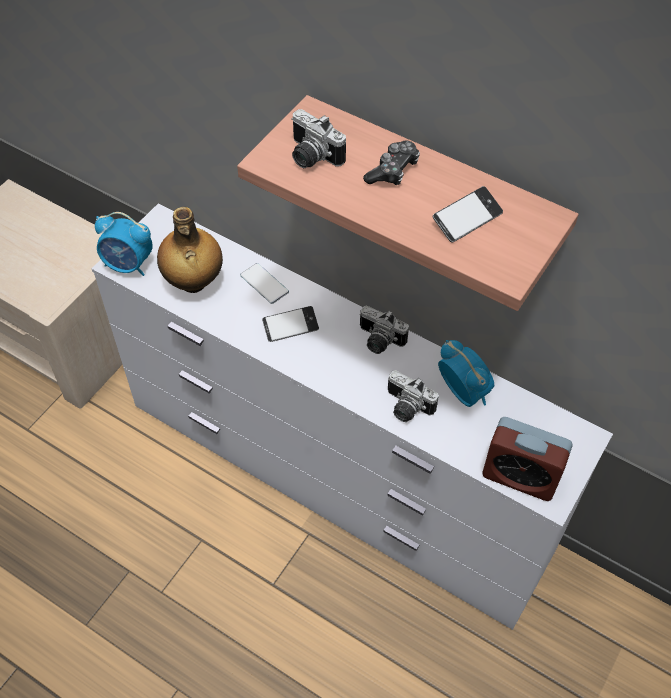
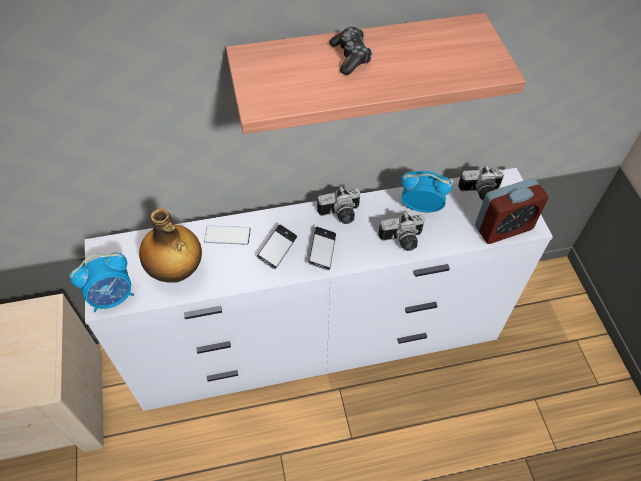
camera: 45 degrees left, 0 degrees up
camera [291,109,346,168] -> camera moved to [458,165,504,201]
phone [433,186,503,242] -> phone moved to [308,227,336,270]

